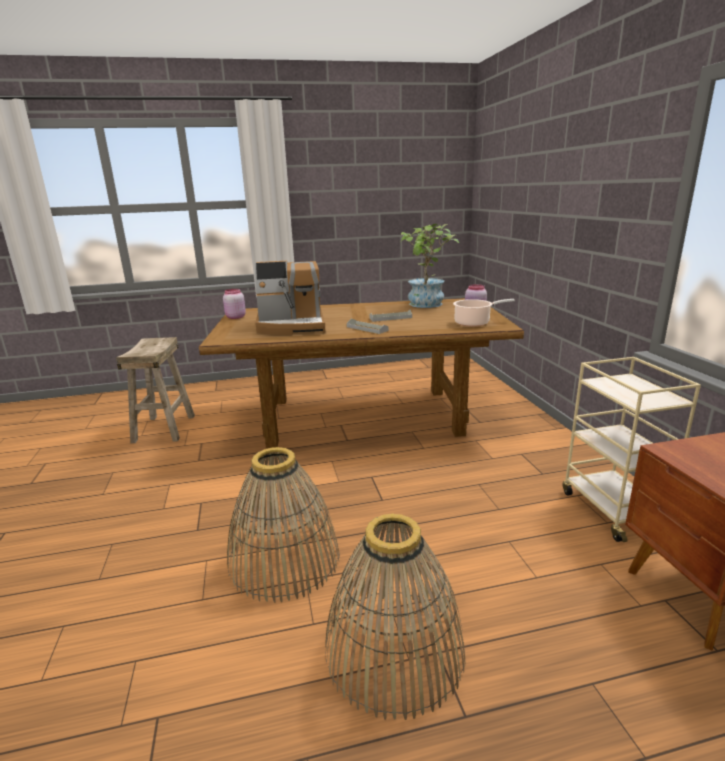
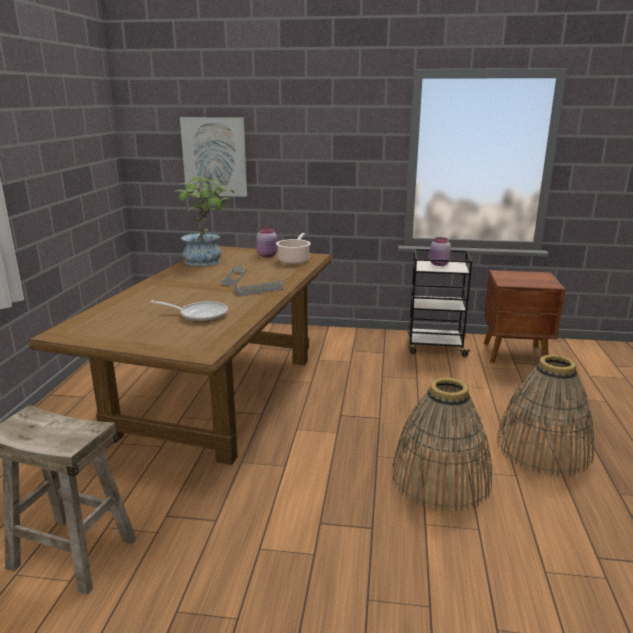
camera: 70 degrees left, 0 degrees up
pink jar [223,289,246,319] -> pink jar moved to [430,237,451,266]
coffee machine [255,261,326,335] -> frying pan [150,301,228,322]
beige cart [562,357,701,542] -> black cart [408,249,472,357]
none -> picture [180,117,247,197]

